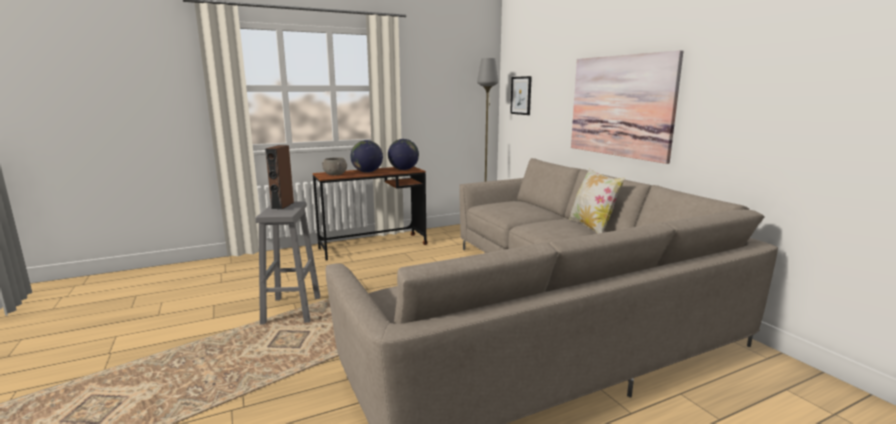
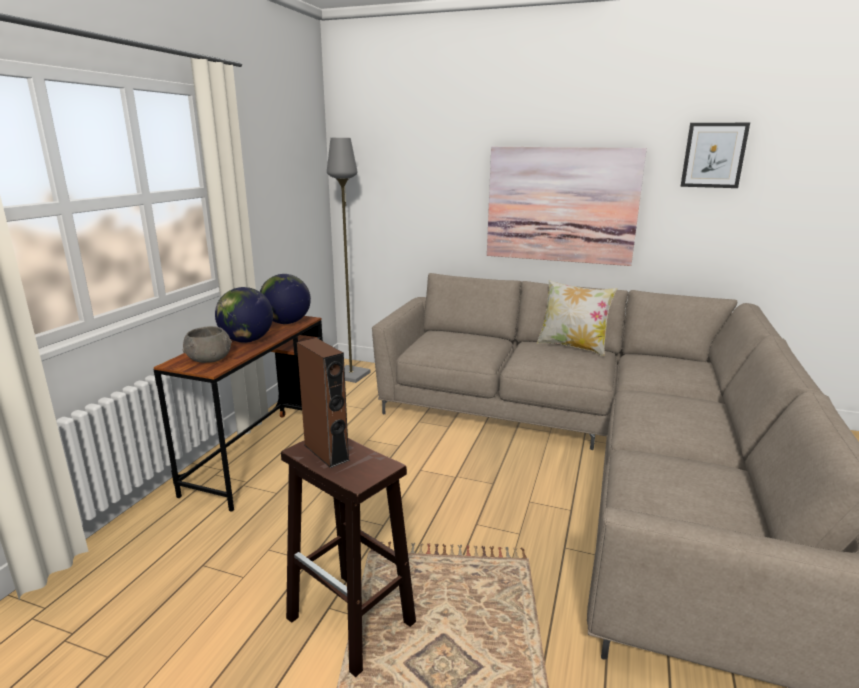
camera: 45 degrees left, 5 degrees up
grey stool [255,201,320,324] -> brown stool [281,438,416,677]
picture [510,76,532,115] -> picture moved to [680,123,750,188]

